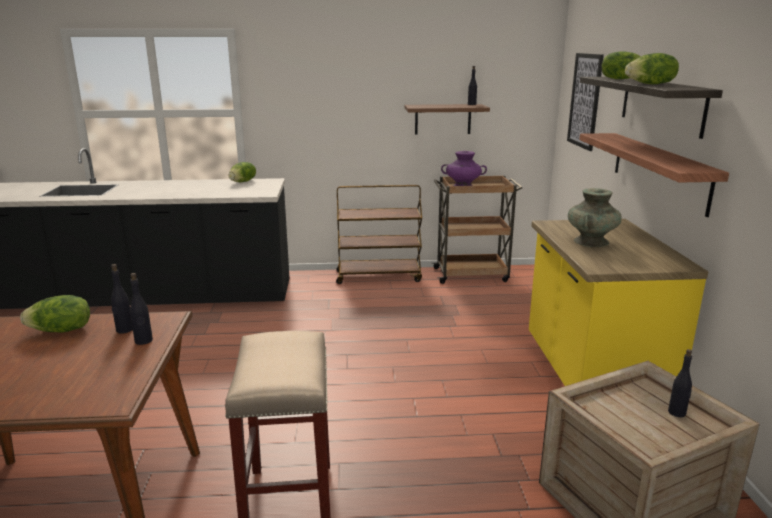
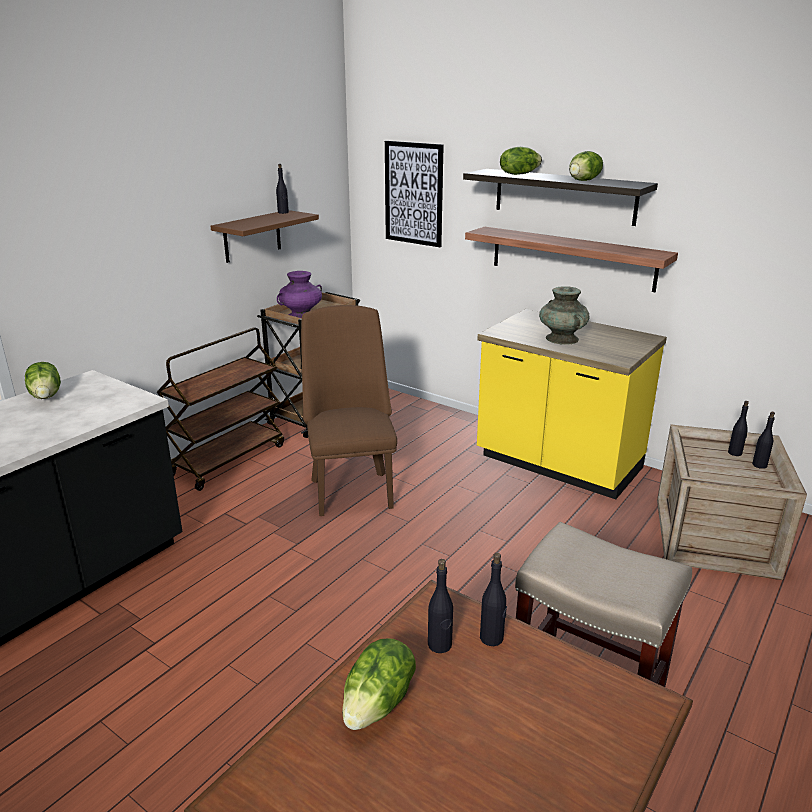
camera: 50 degrees left, 5 degrees up
none -> brown chair [301,305,397,516]
none -> black bottle [752,412,775,469]

